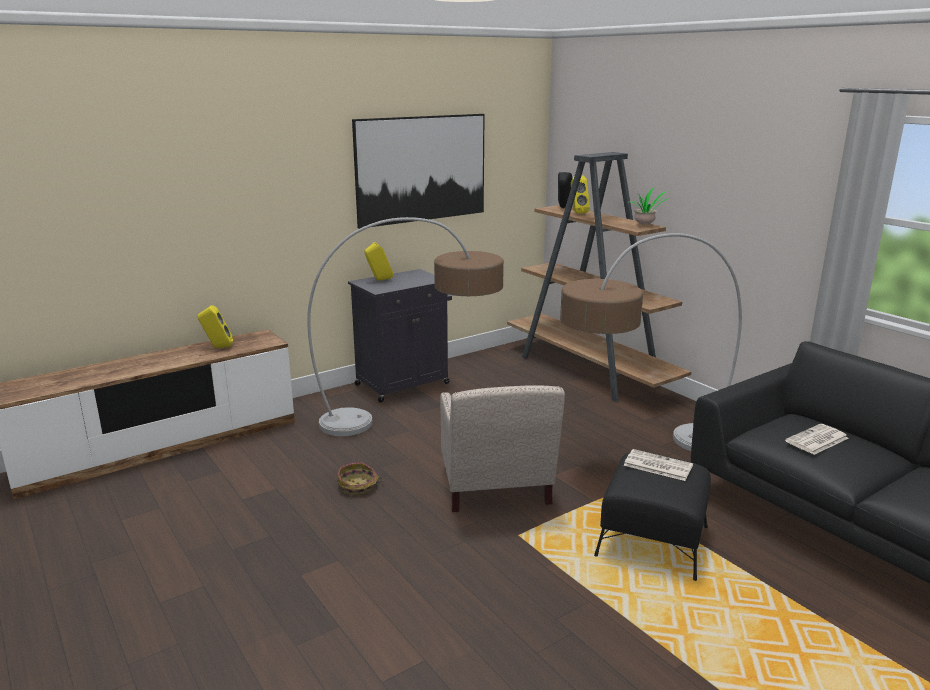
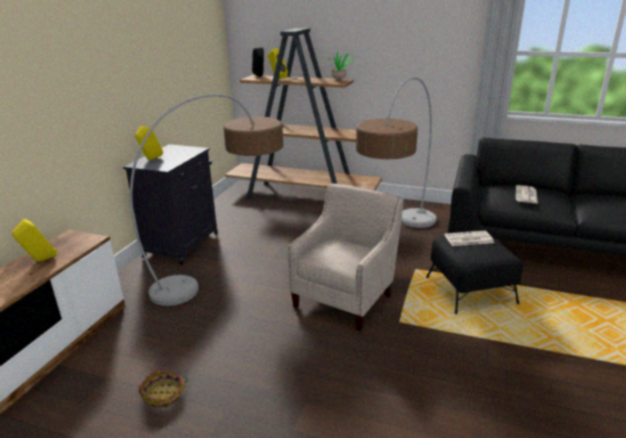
camera: 35 degrees left, 5 degrees up
basket [337,462,384,495] -> basket moved to [138,370,188,409]
picture [352,114,485,229] -> none
beige armchair [440,385,565,512] -> beige armchair turned 105 degrees counterclockwise [287,183,404,331]

